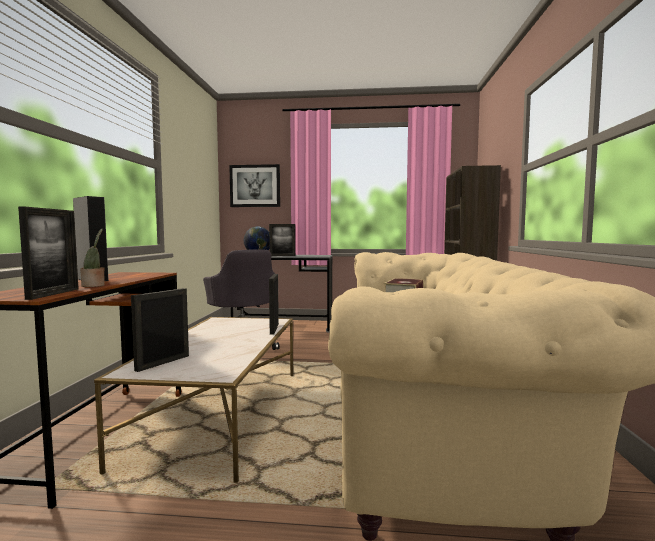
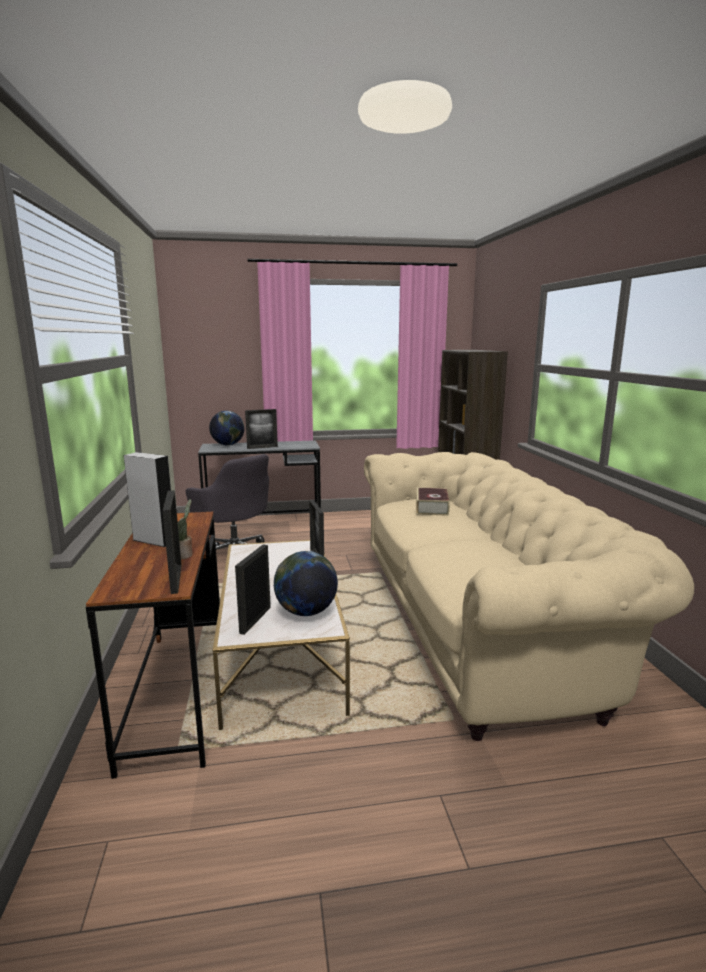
camera: 15 degrees left, 10 degrees up
picture [229,164,280,207] -> none
none -> globe [274,551,338,616]

